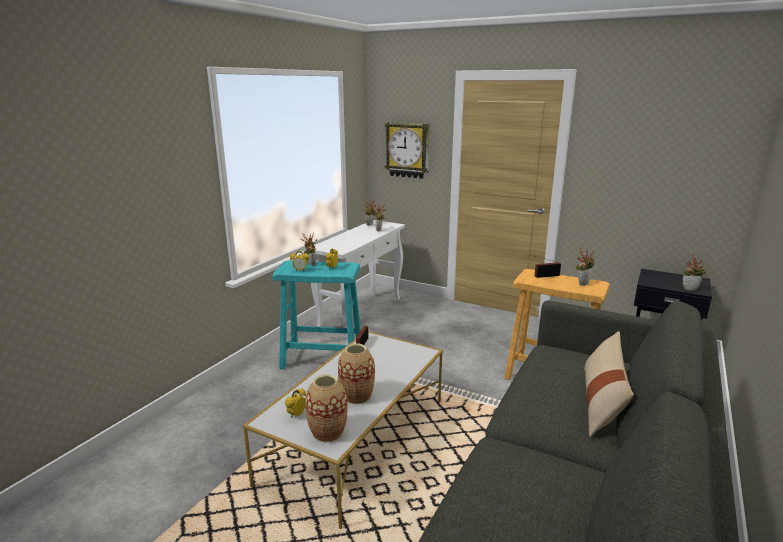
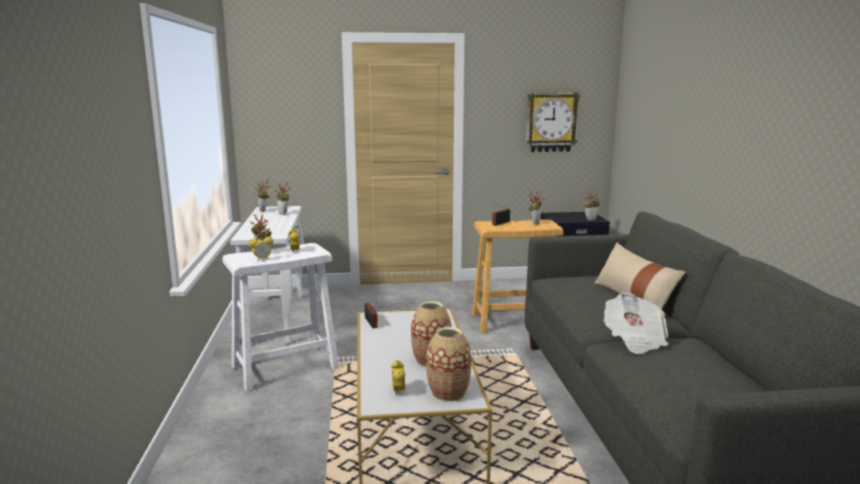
camera: 35 degrees left, 5 degrees down
turquoise stool [273,261,361,369] -> white stool [222,243,339,392]
wall clock [385,122,430,179] -> wall clock moved to [526,92,580,152]
none -> newspaper [603,293,668,354]

